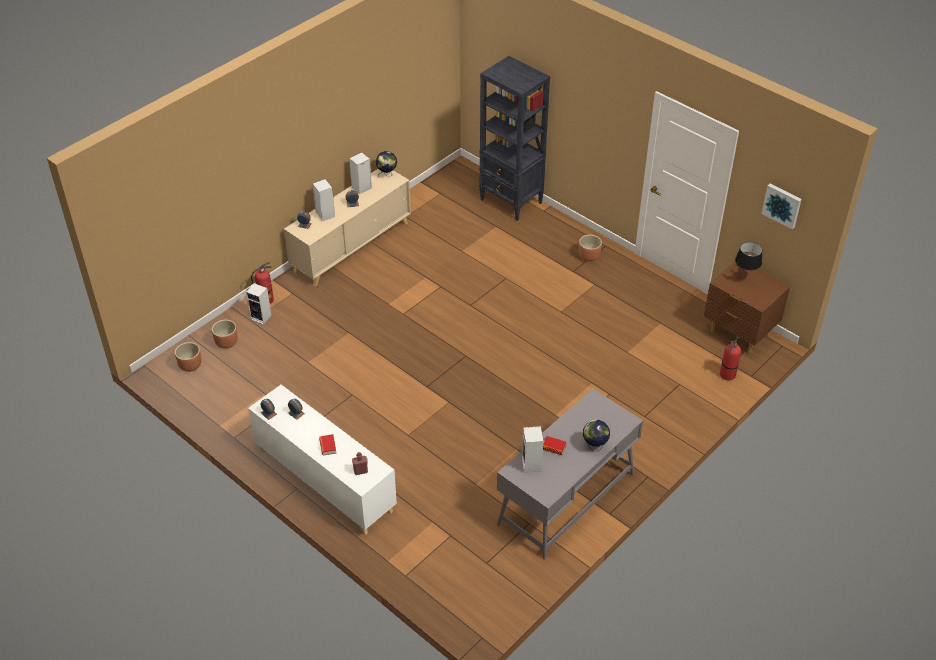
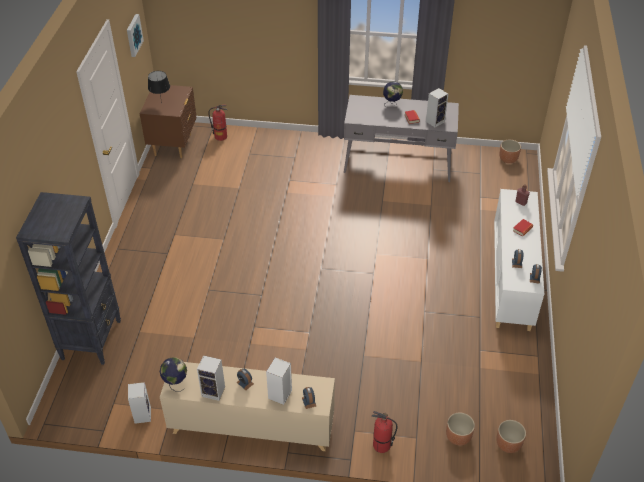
camera: 125 degrees left, 0 degrees up
speaker [246,283,272,325] -> speaker moved to [128,382,151,424]
brown planter [579,235,602,261] -> brown planter moved to [499,140,521,163]

